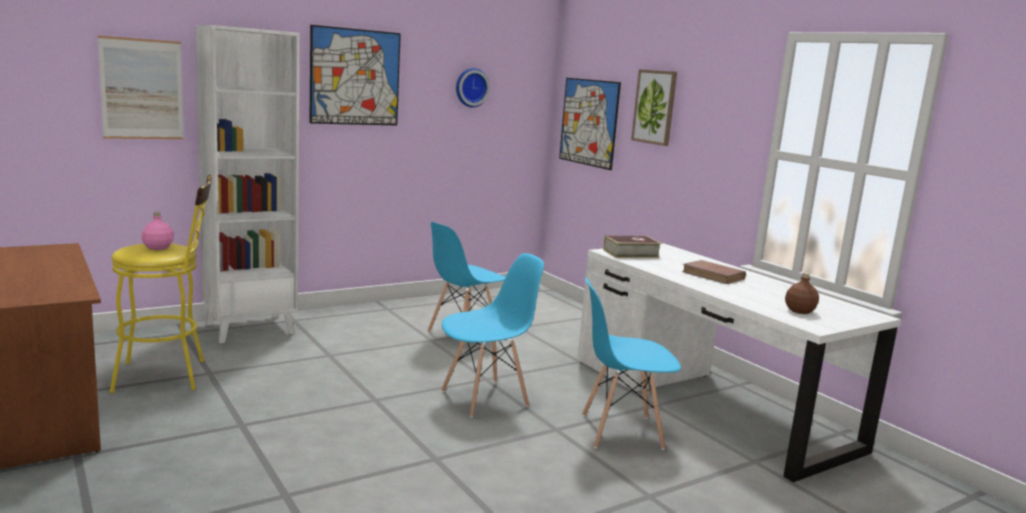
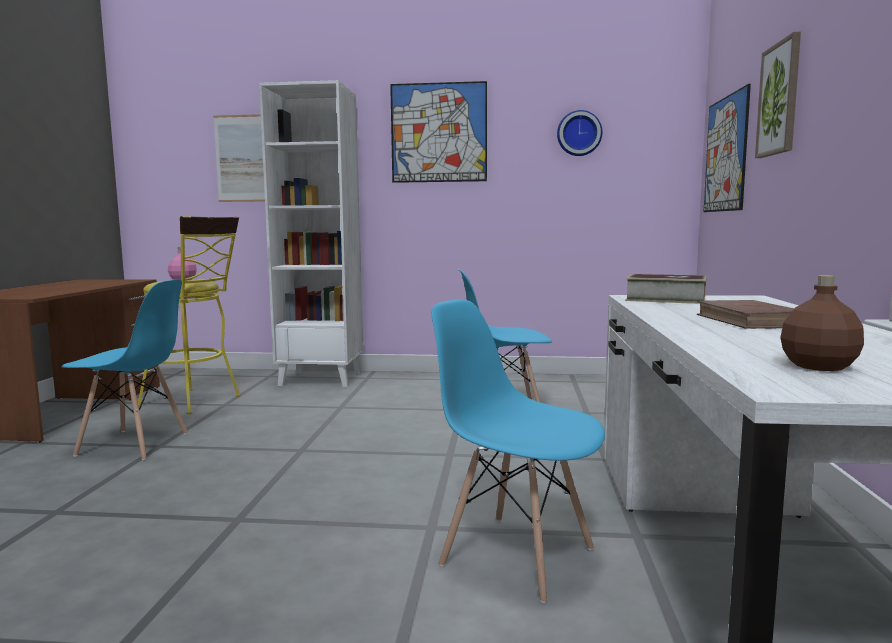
camera: 40 degrees right, 5 degrees down
blue chair [441,253,544,418] -> blue chair moved to [61,279,188,460]

